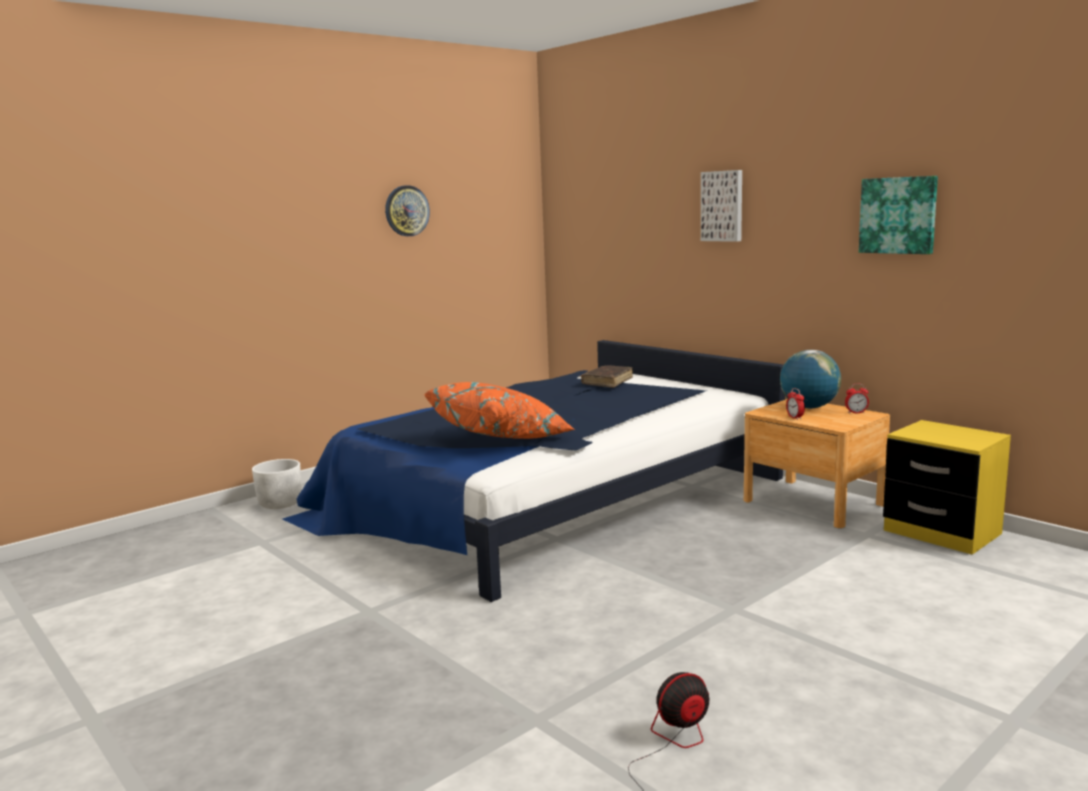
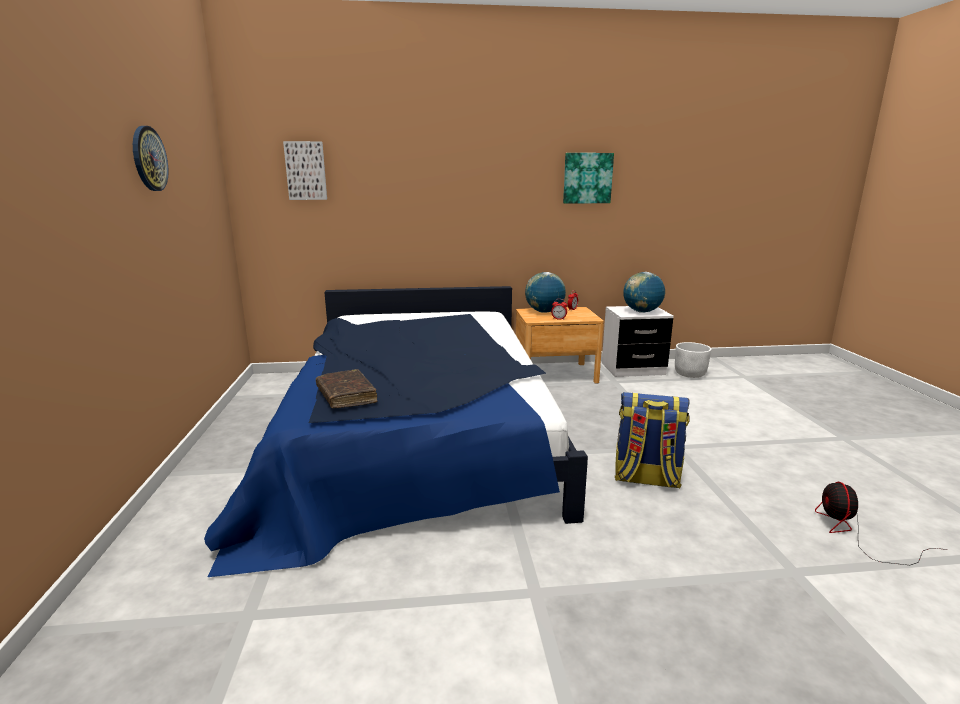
camera: 55 degrees left, 5 degrees up
white planter [252,459,302,509] -> white planter moved to [675,342,711,378]
orange pillow [424,382,575,439] -> none
brown book [581,366,633,388] -> brown book moved to [316,369,377,408]
picture [701,170,742,242] -> picture moved to [283,141,327,200]
yellow nightstand [883,420,1011,555] -> white nightstand [602,306,674,377]
none -> backpack [615,392,690,489]
none -> globe [623,272,665,313]

